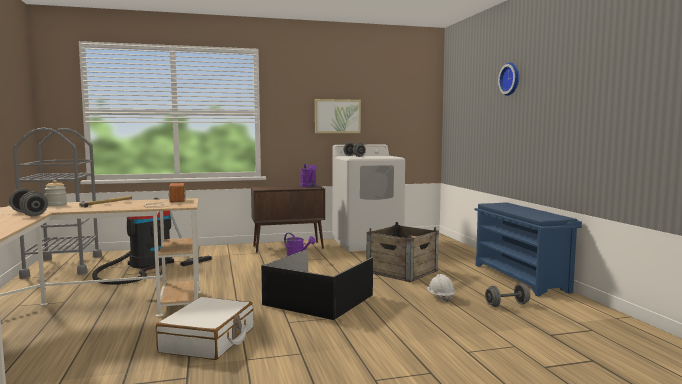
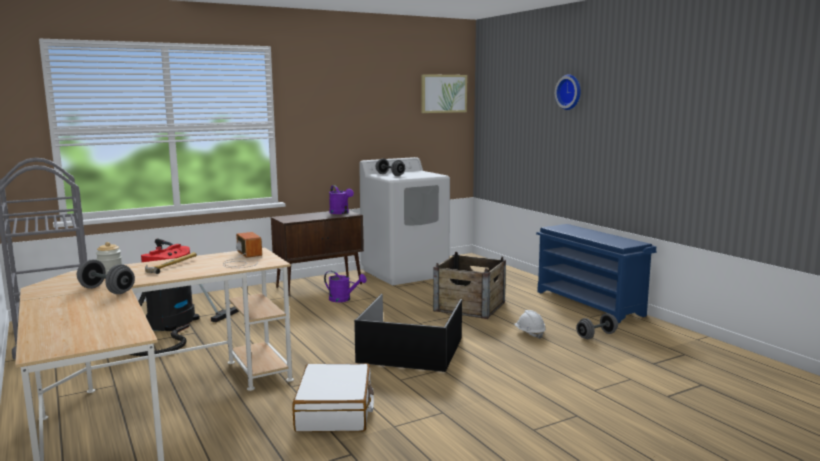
camera: 15 degrees left, 5 degrees up
picture [315,99,361,133] -> picture moved to [422,74,467,113]

